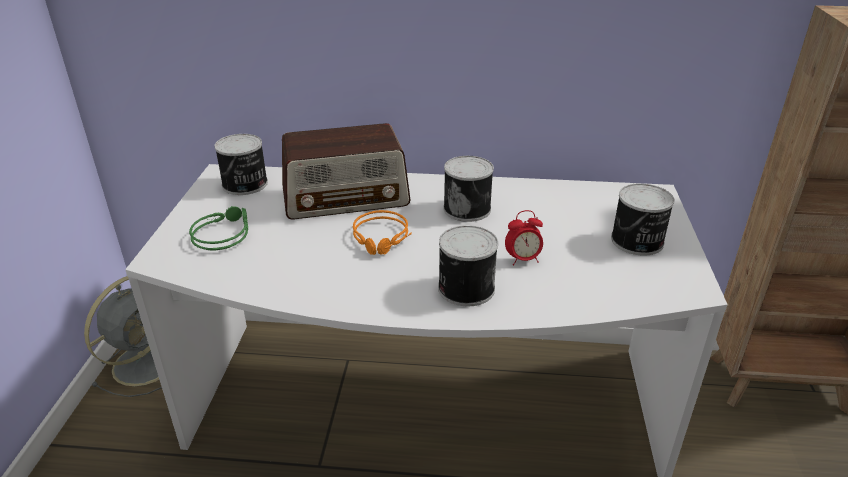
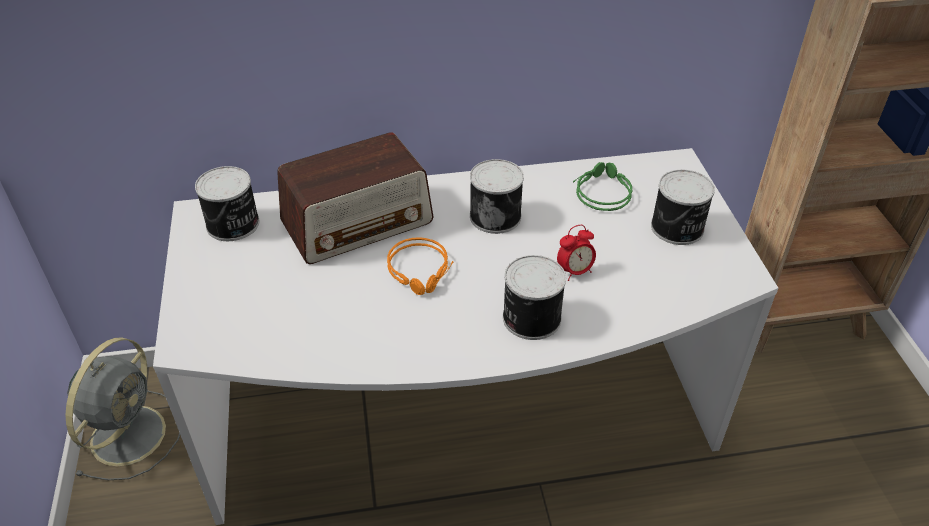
camera: 15 degrees left, 10 degrees up
green headphones [189,206,249,250] -> green headphones moved to [573,162,632,211]

